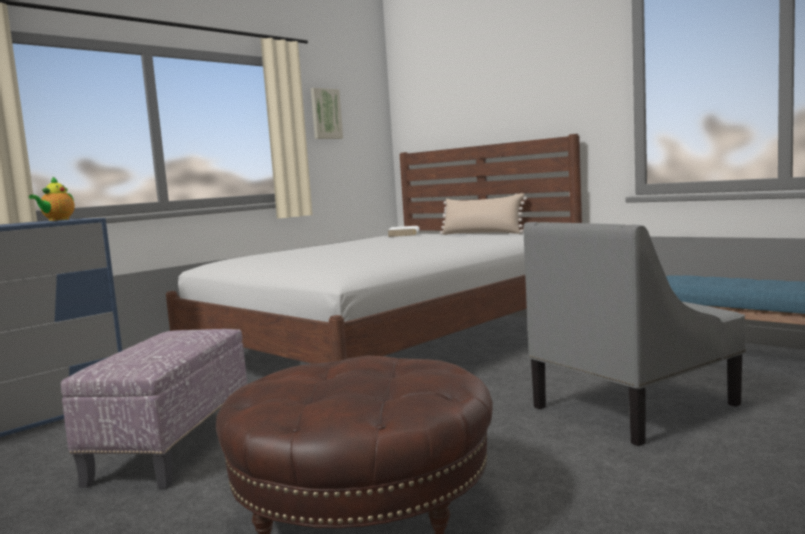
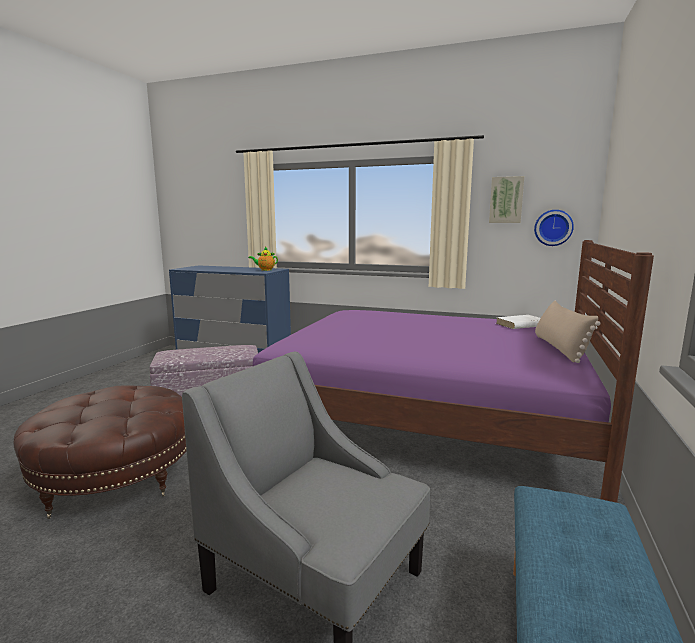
camera: 65 degrees right, 5 degrees up
white bed [166,134,582,364] -> purple bed [253,240,654,503]
none -> wall clock [534,210,574,246]

